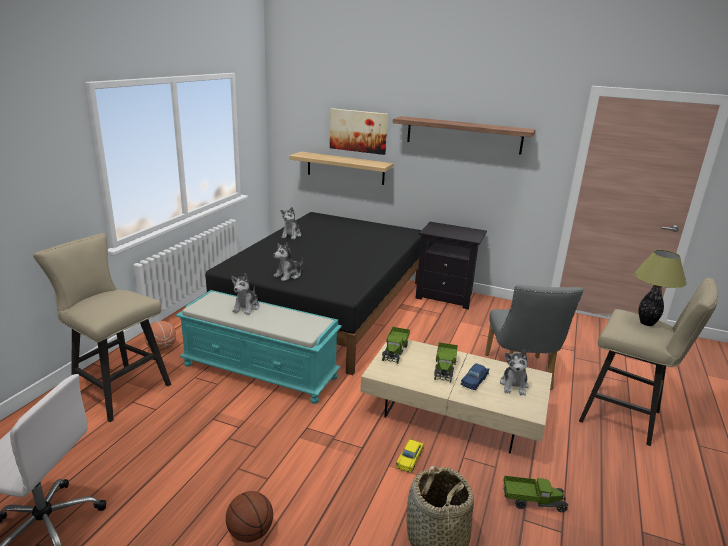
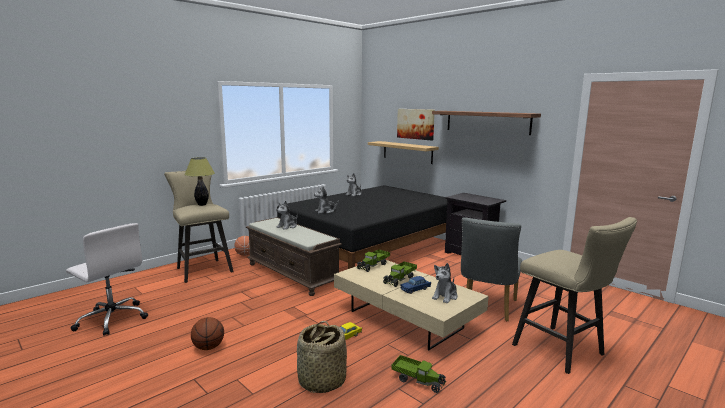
camera: 25 degrees right, 10 degrees down
turquoise bench [176,290,342,404] -> brown bench [246,217,342,296]
table lamp [634,250,687,326] -> table lamp moved to [184,157,215,206]

